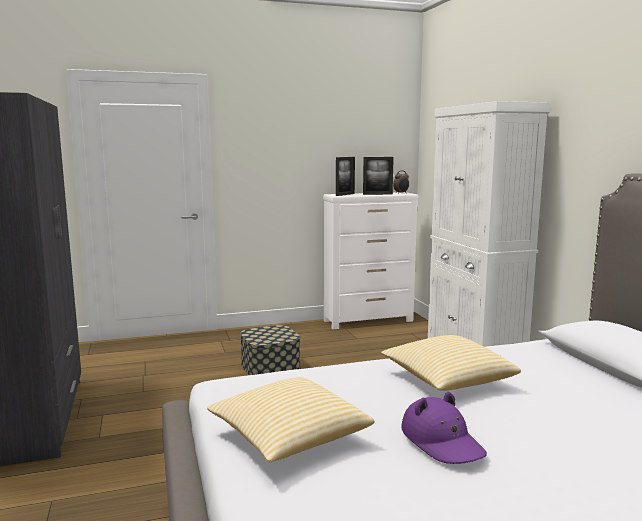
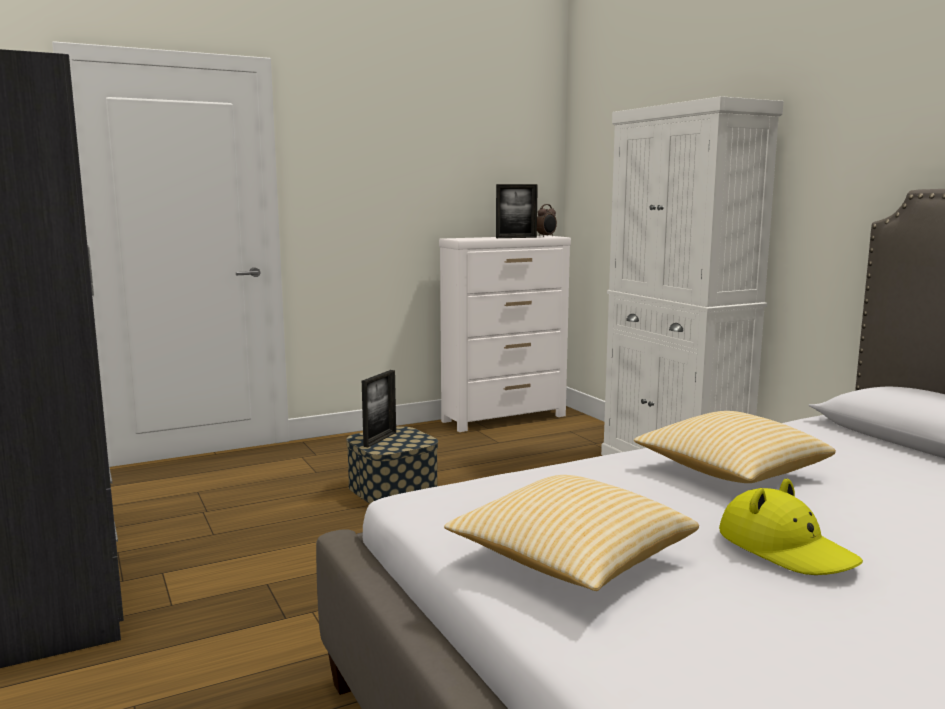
camera: 10 degrees left, 0 degrees up
picture frame [336,157,355,196] -> picture frame moved to [362,370,396,447]
purple hat [401,392,487,464] -> yellow hat [719,478,863,575]

